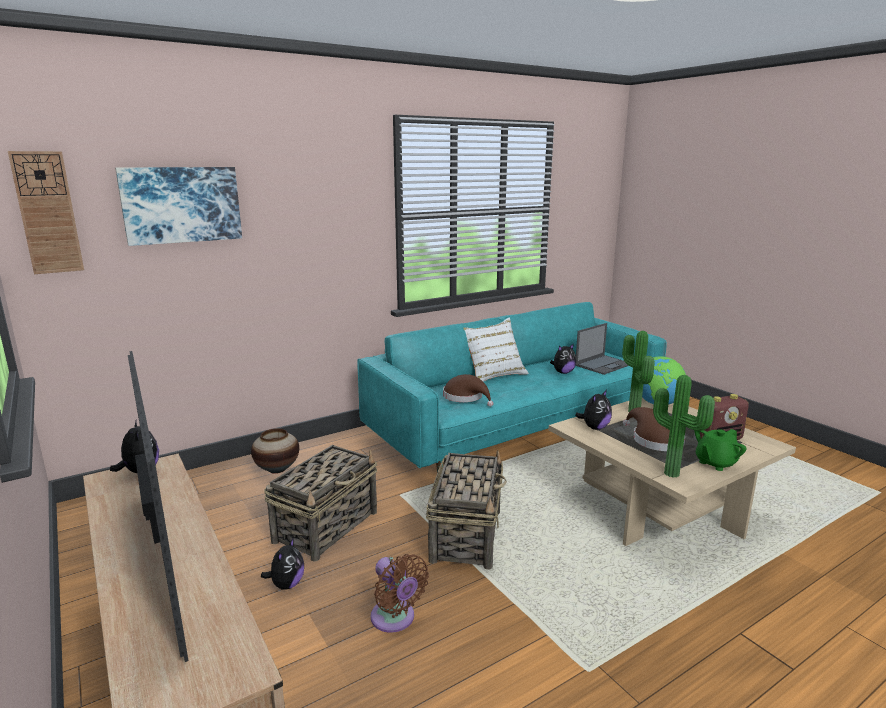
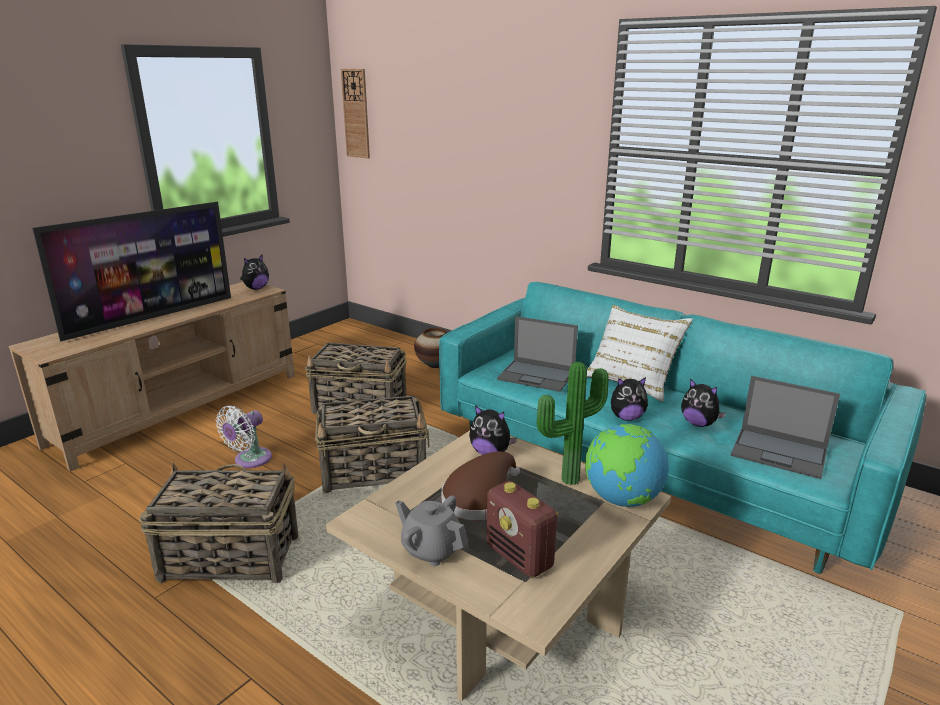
camera: 70 degrees right, 5 degrees up
picture [115,167,242,246] -> none
plush toy [261,537,304,590] -> plush toy moved to [611,377,648,421]
brown fan [371,554,429,633] -> white fan [216,405,272,468]
brown hat [443,374,493,407] -> laptop [497,316,578,392]
potted plant [653,375,715,478] -> none
green teapot [694,429,747,471] -> grey teapot [395,496,468,566]
none -> basket [139,462,298,583]

